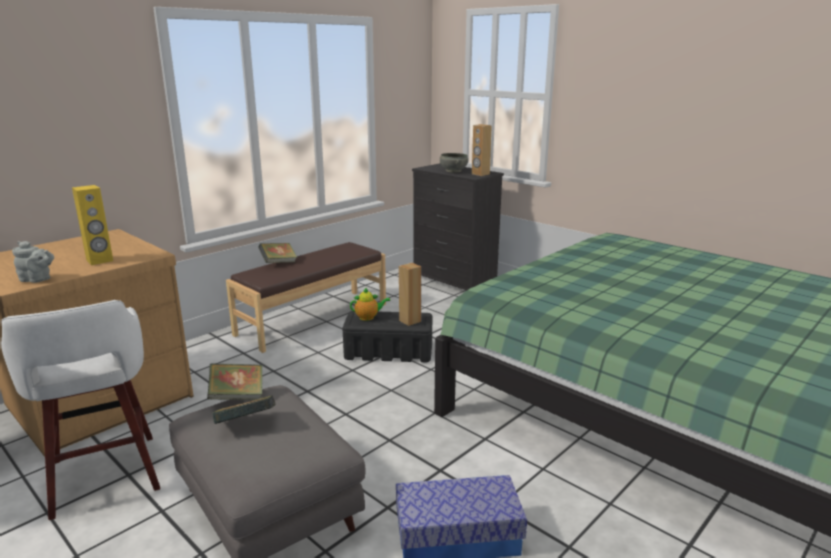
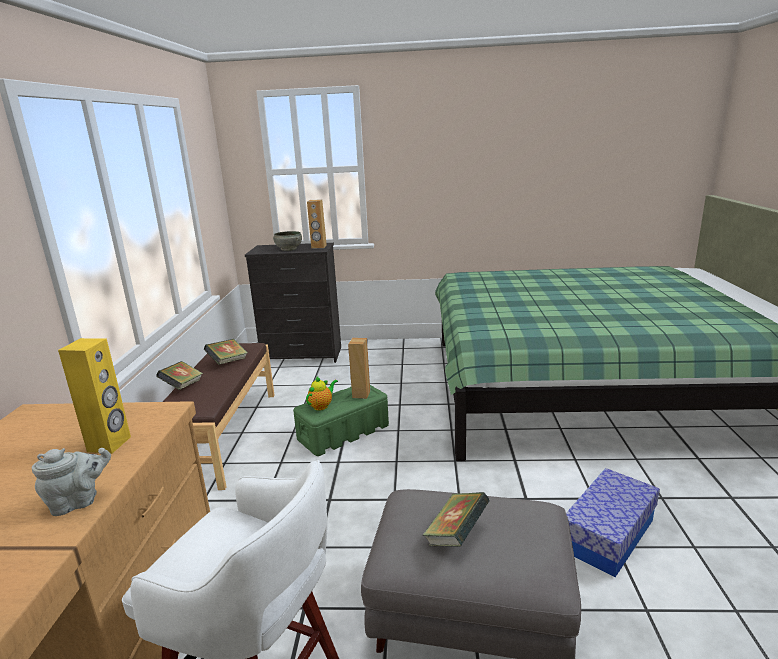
camera: 40 degrees left, 0 degrees up
book [207,363,262,400] -> book moved to [204,339,248,365]
black storage box [342,311,432,362] -> green storage box [293,385,389,456]

